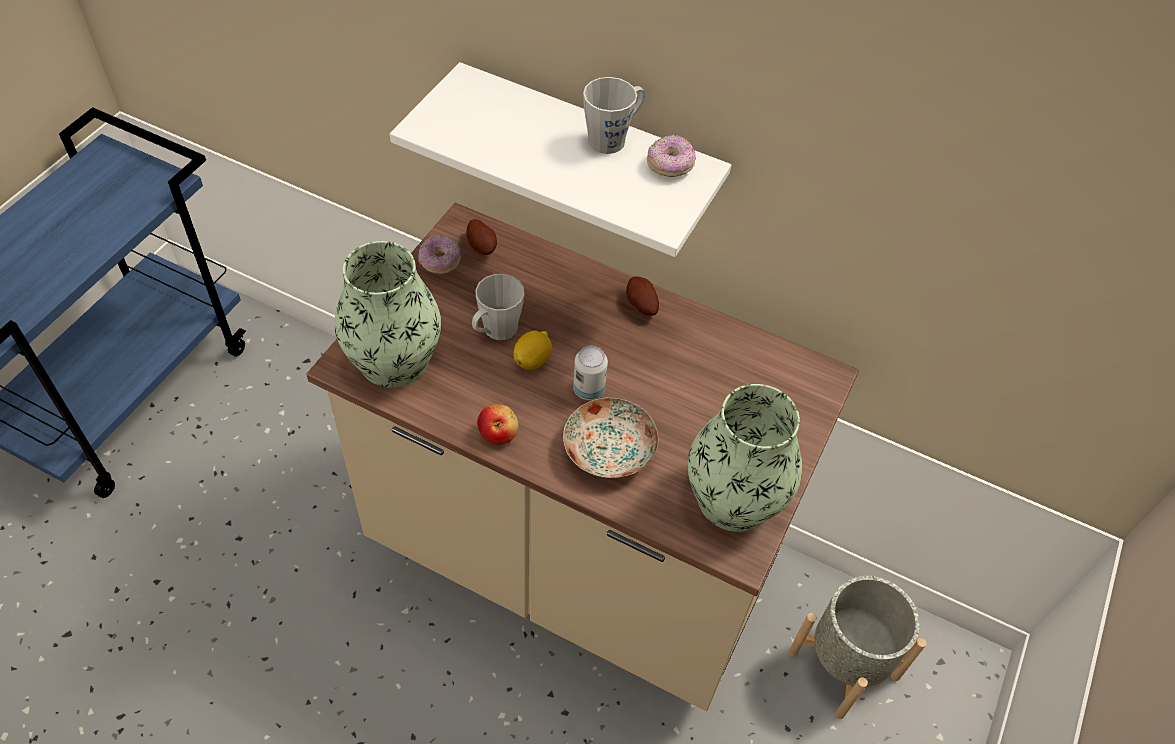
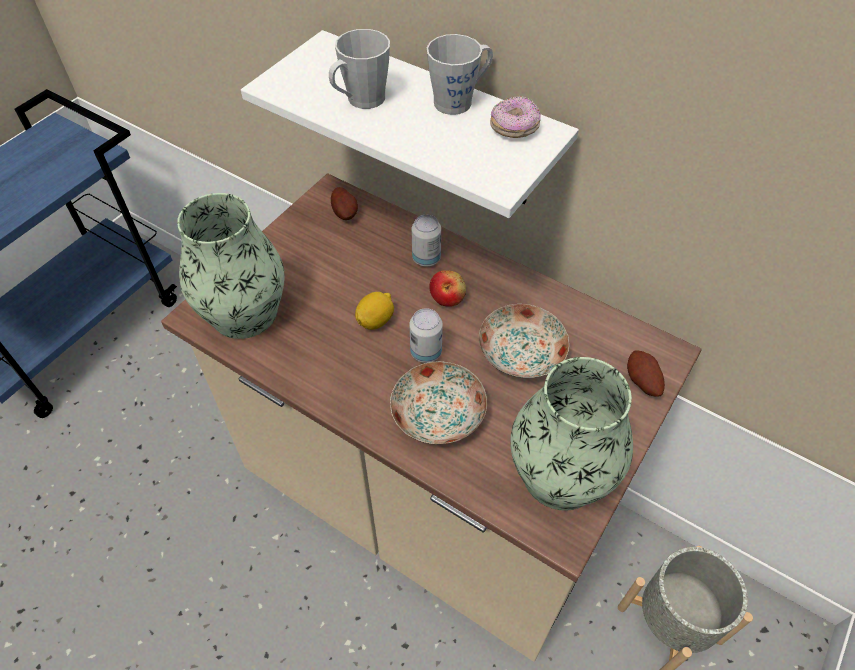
camera: 10 degrees right, 0 degrees up
donut [418,235,461,274] -> none
grey mug [472,274,524,340] -> grey mug moved to [329,29,390,109]
apple [477,404,518,445] -> apple moved to [429,270,466,307]
potato [626,276,659,316] -> potato moved to [627,350,665,397]
none -> can [412,215,441,267]
none -> plate [479,304,569,378]

